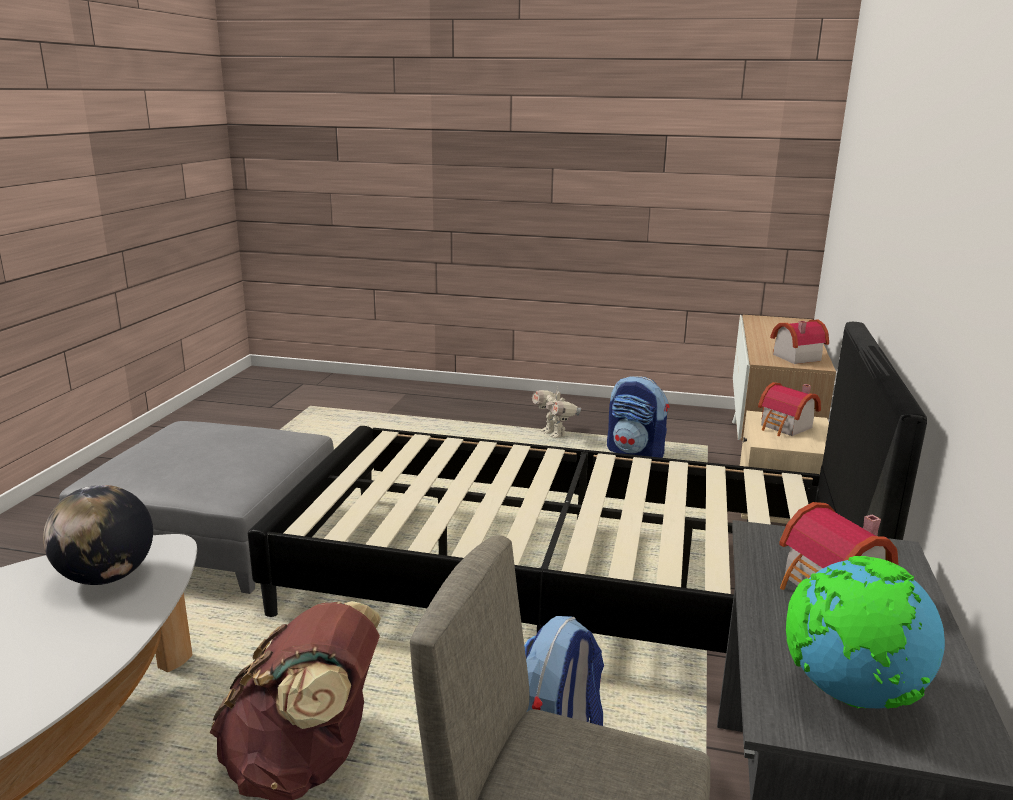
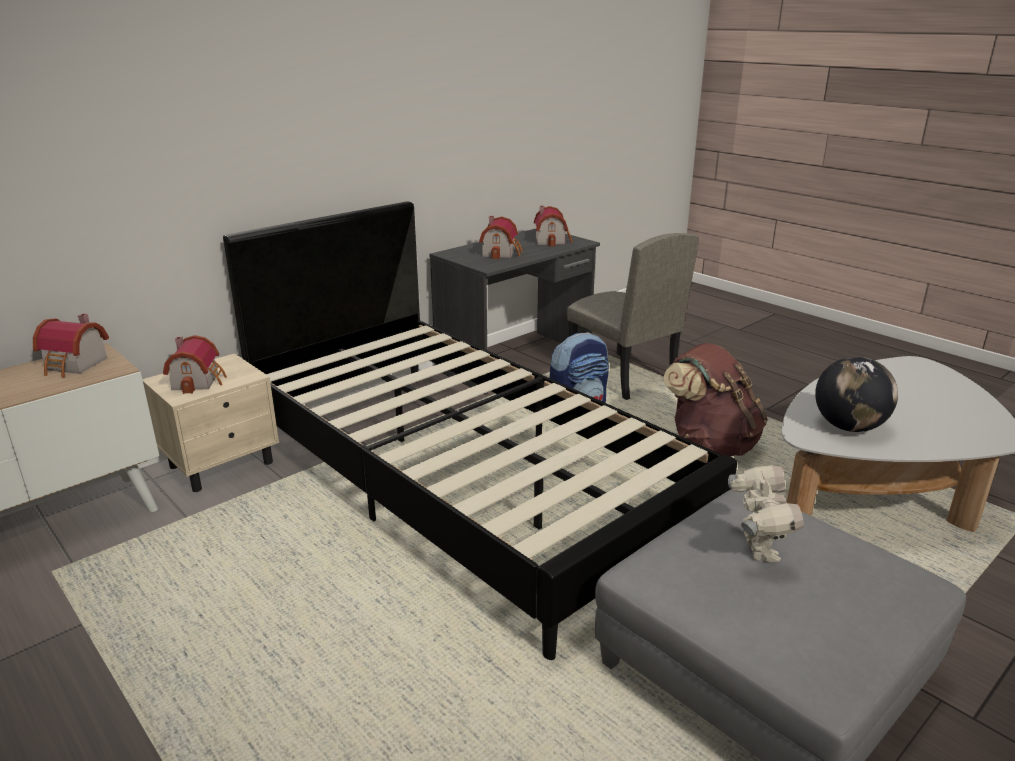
camera: 145 degrees left, 5 degrees up
toy robot [532,387,581,438] -> toy robot moved to [728,465,804,562]
backpack [607,376,669,458] -> none
globe [786,556,945,709] -> toy house [534,206,573,247]

